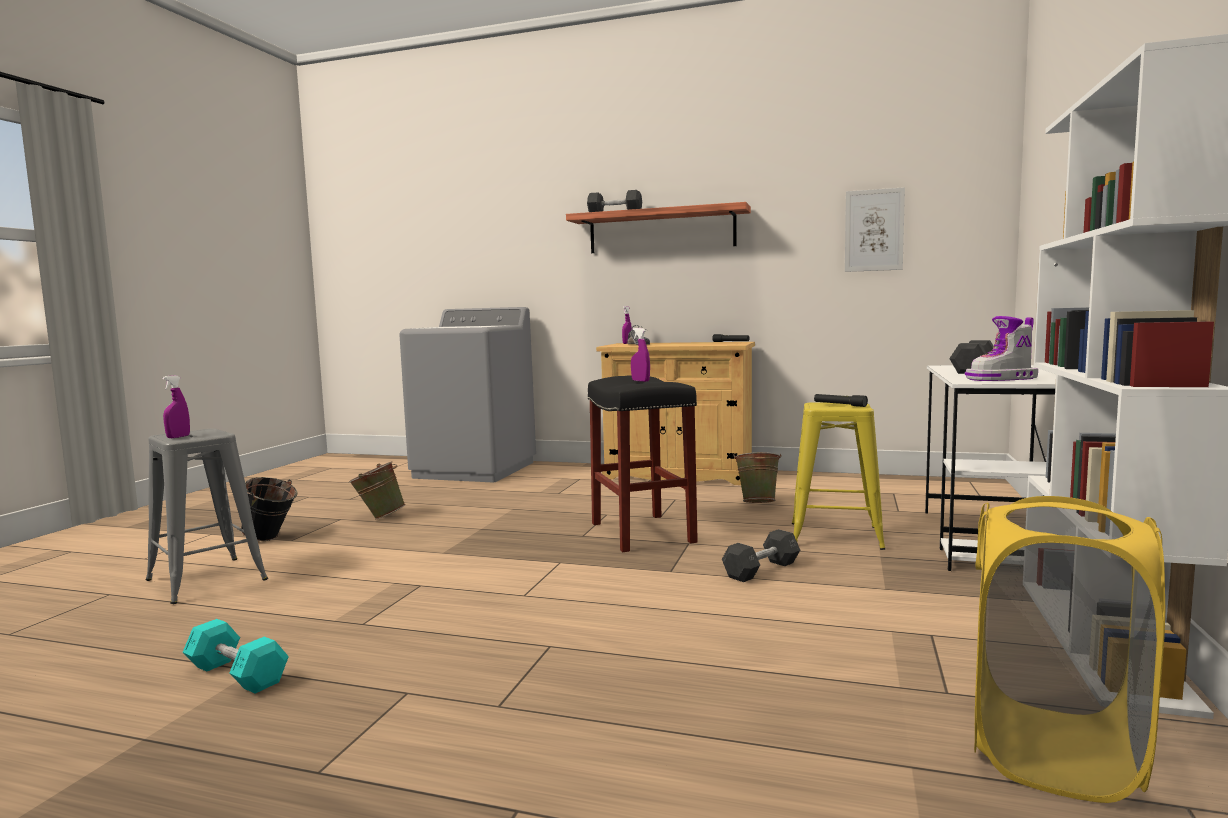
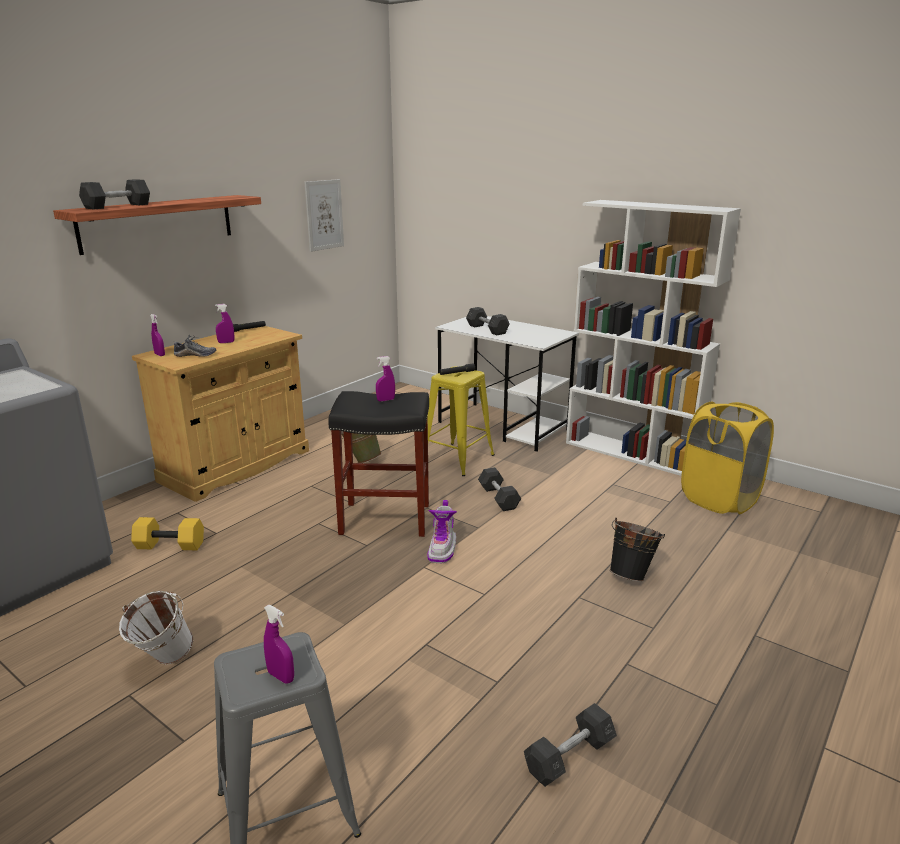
camera: 70 degrees left, 15 degrees up
turquoise dumbbell [183,619,289,693] -> grey dumbbell [524,703,617,787]
black bucket [241,477,298,541] -> black bucket moved to [610,518,665,582]
green bucket [349,461,406,519] -> white bucket [119,591,193,664]
boot [965,316,1038,381] -> boot moved to [427,500,457,563]
none -> yellow dumbbell [131,517,204,550]
none -> purple spray bottle [215,304,234,343]

